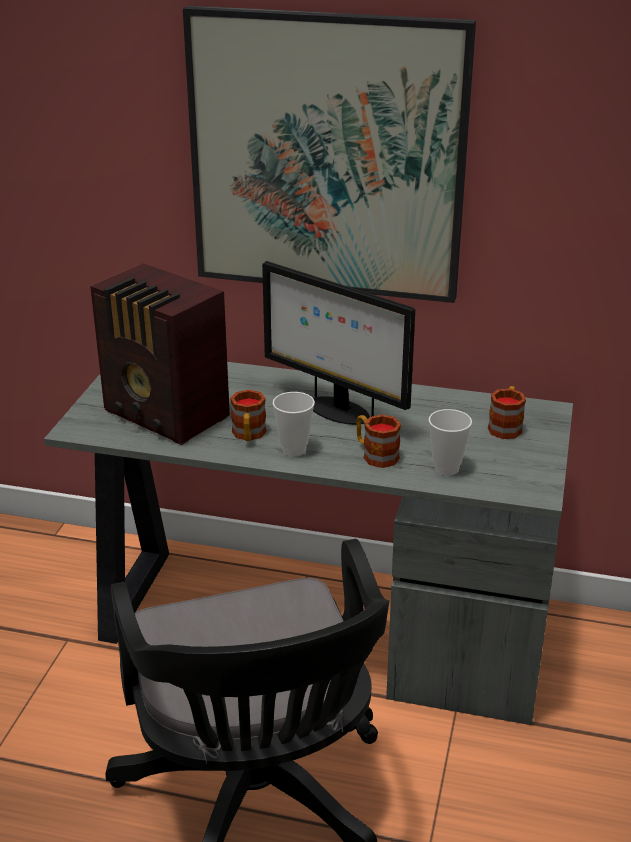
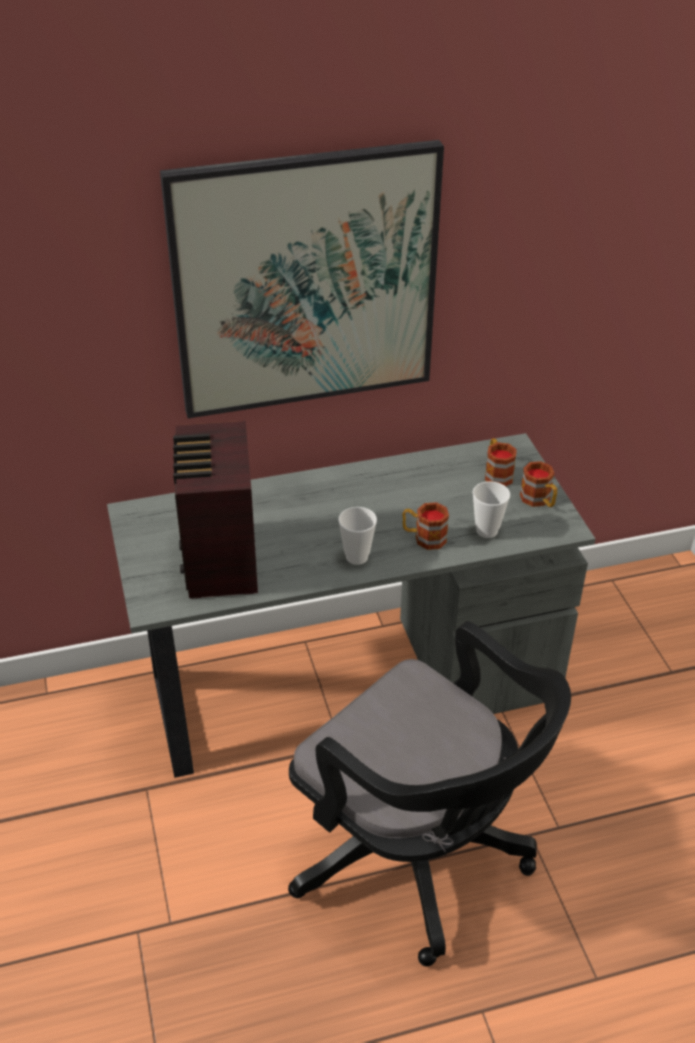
camera: 30 degrees left, 10 degrees up
radio [90,263,230,445] -> radio turned 75 degrees clockwise [173,421,258,599]
mug [230,390,267,441] -> mug moved to [520,461,557,507]
monitor [262,261,415,425] -> none

